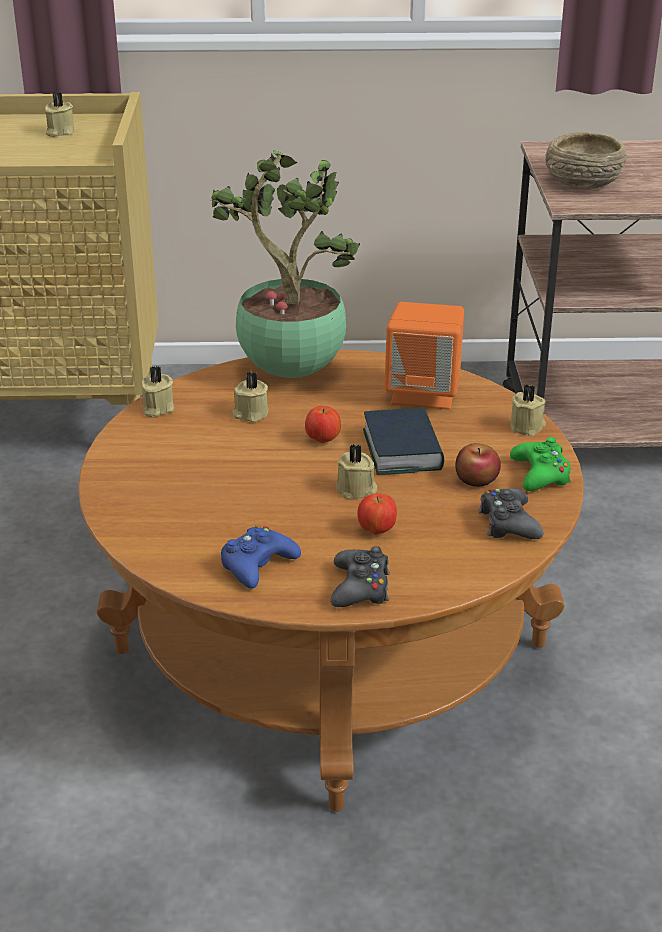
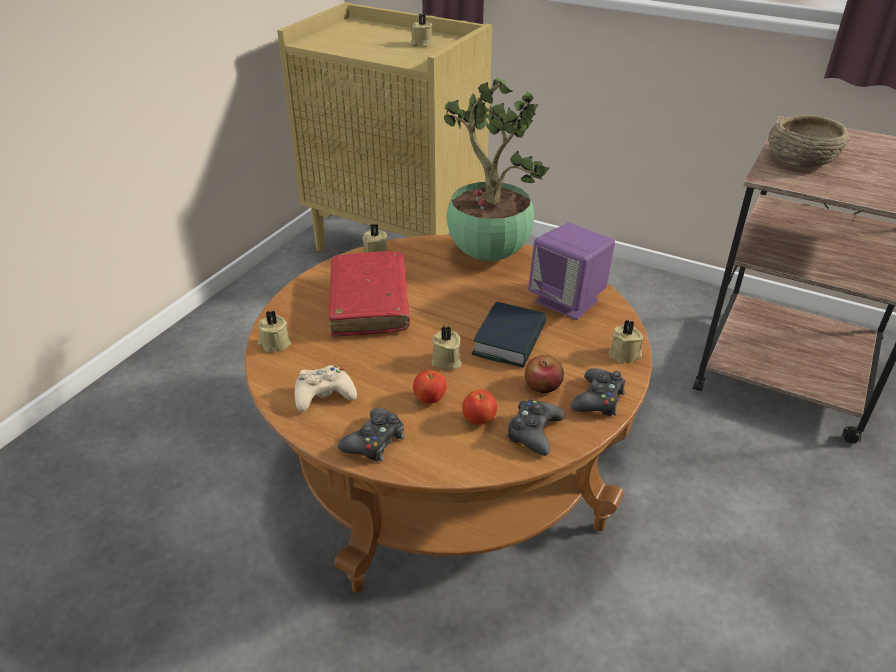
camera: 30 degrees right, 5 degrees up
blue game controller [221,526,301,589] -> beige game controller [294,365,357,412]
beige candle [232,372,269,422] -> beige candle moved to [258,310,291,353]
apple [305,406,341,443] -> apple moved to [462,389,497,425]
orange speaker [385,302,464,409] -> purple speaker [528,223,615,320]
green game controller [510,437,571,491] -> black game controller [571,368,625,416]
none -> red book [329,251,410,337]

